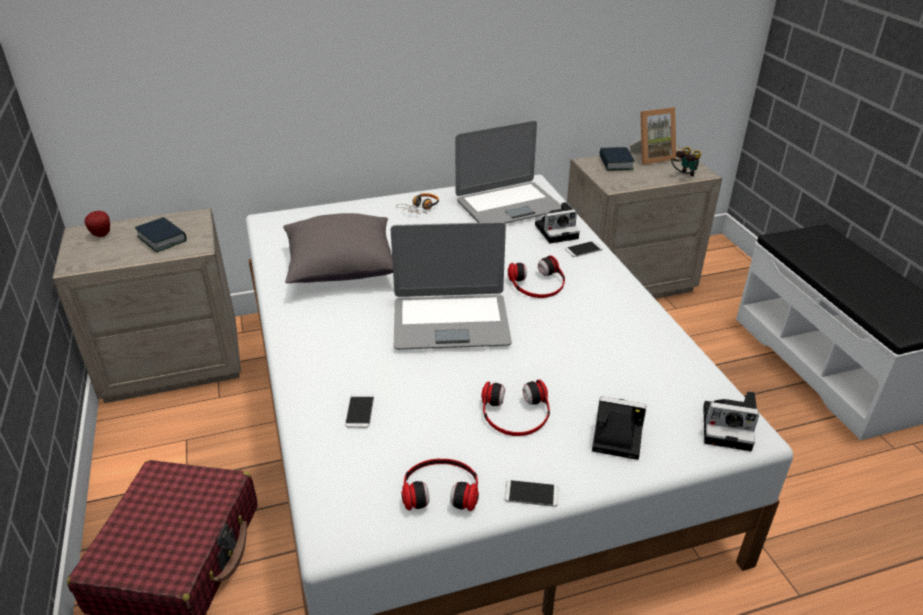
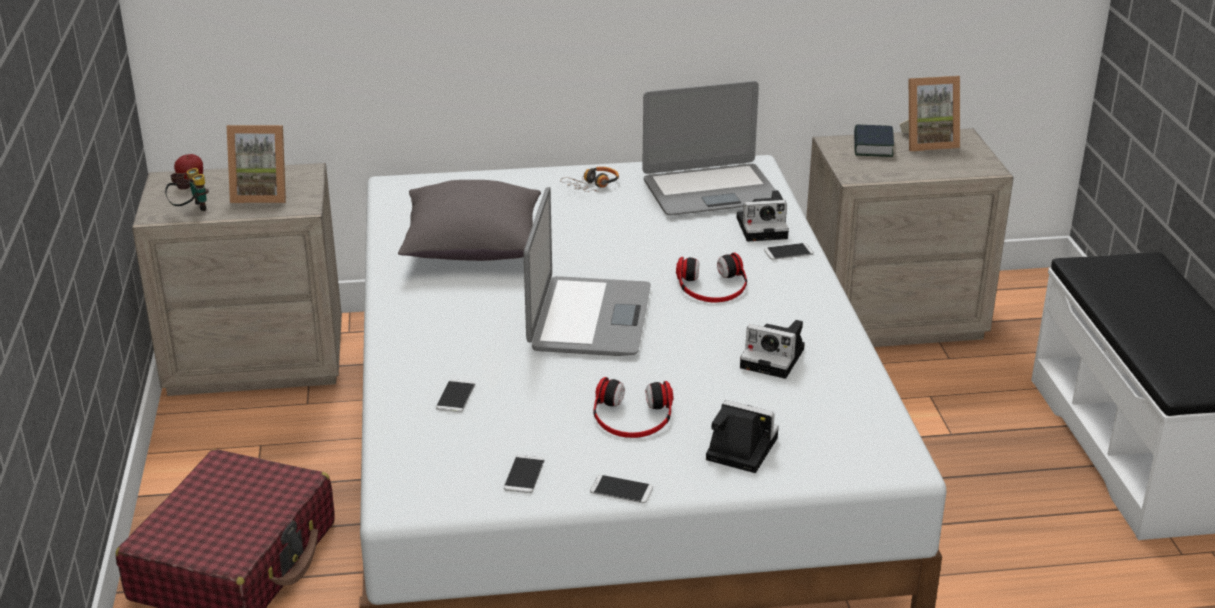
camera: 10 degrees right, 5 degrees down
book [135,217,187,252] -> picture frame [227,125,286,203]
laptop [391,222,512,350] -> laptop turned 90 degrees counterclockwise [524,187,651,356]
headphones [402,459,479,511] -> phone [504,455,544,493]
binoculars [671,147,701,176] -> binoculars moved to [165,168,209,211]
camera [703,391,759,451] -> camera moved to [740,320,805,379]

